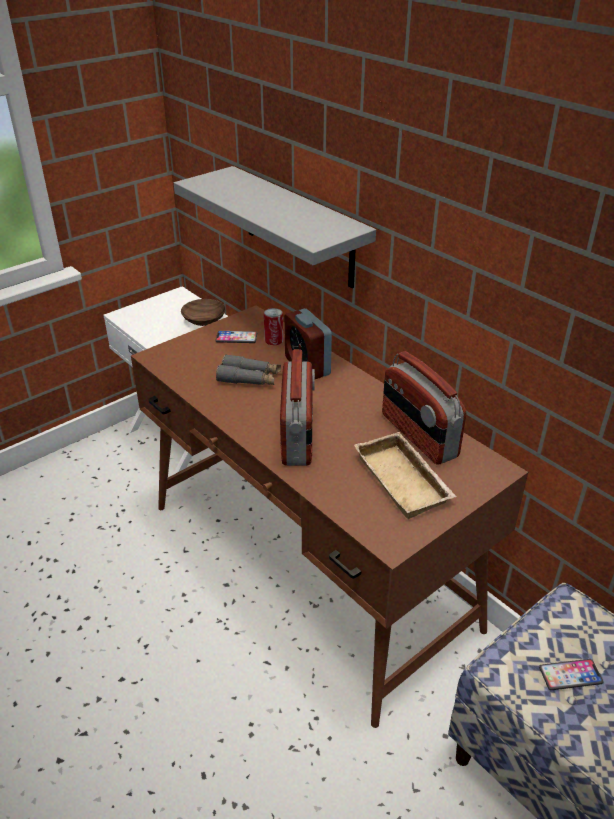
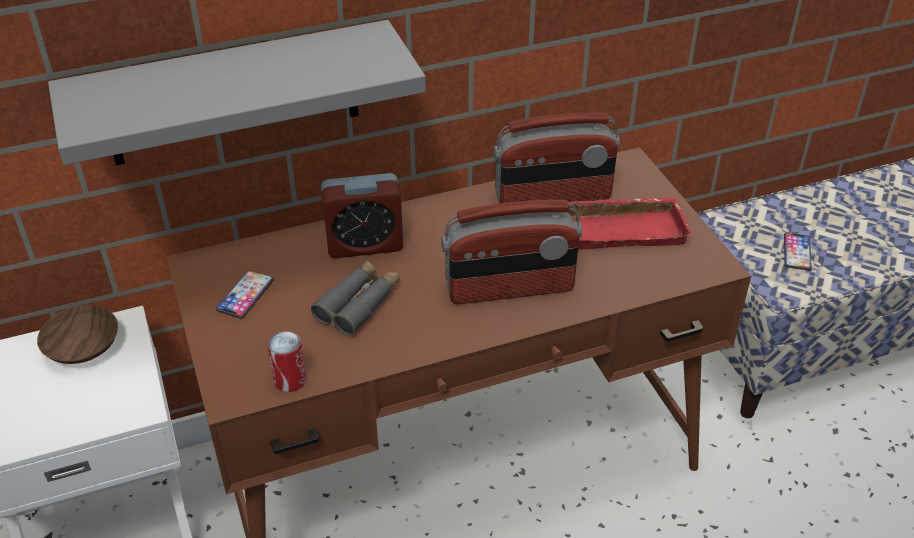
camera: 70 degrees left, 5 degrees up
can [264,308,284,345] -> can moved to [267,331,306,392]
radio [280,349,315,466] -> radio turned 150 degrees clockwise [441,200,582,304]
beige tray [354,432,456,519] -> red tray [568,197,692,250]

